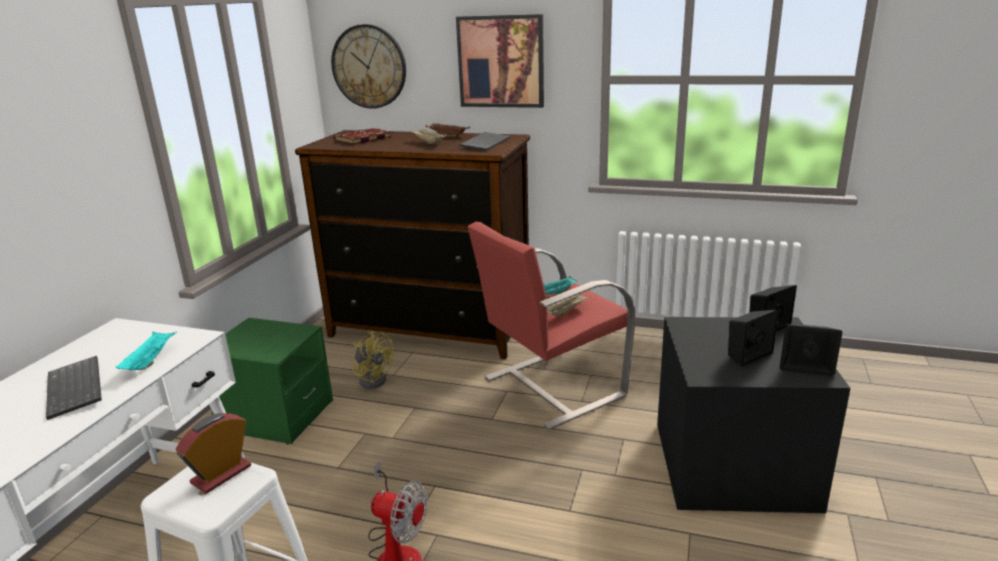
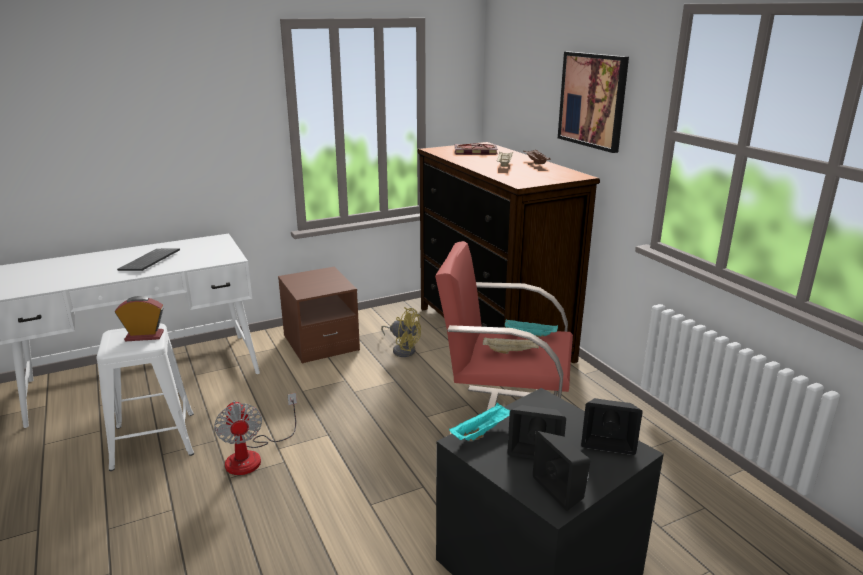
camera: 45 degrees right, 0 degrees up
turquoise tray [115,331,177,370] -> turquoise tray moved to [449,403,510,441]
green nightstand [211,318,333,445] -> brown nightstand [278,267,360,364]
wall clock [331,24,406,109] -> none
yellow fan [353,330,394,389] -> yellow fan turned 60 degrees counterclockwise [381,307,421,357]
keyboard [459,132,511,151] -> none

